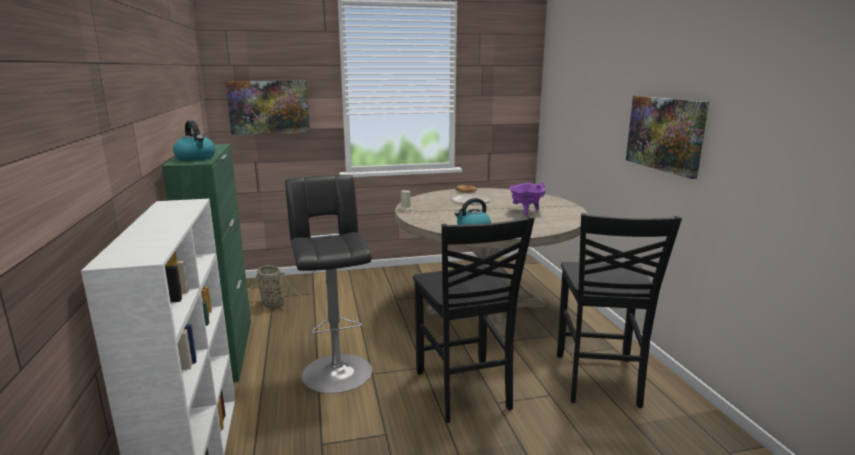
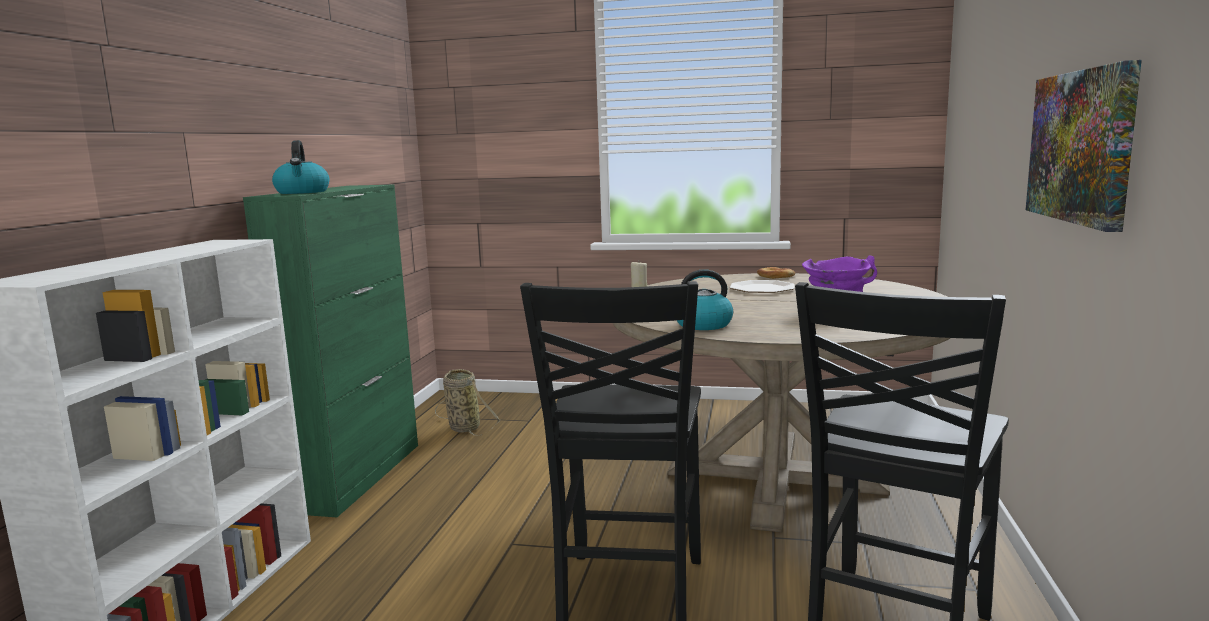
camera: 25 degrees right, 5 degrees down
picture [225,81,310,135] -> none
black stool [285,175,372,393] -> none

